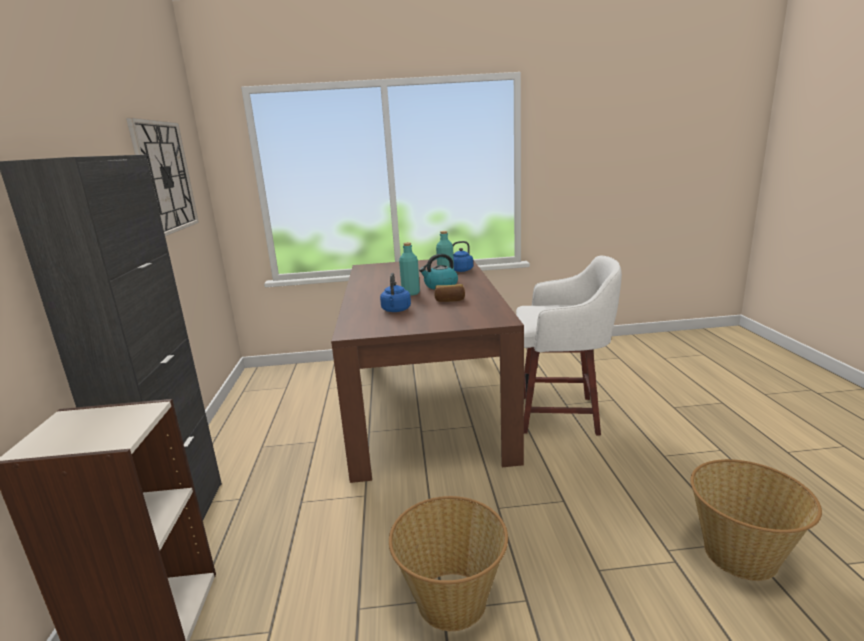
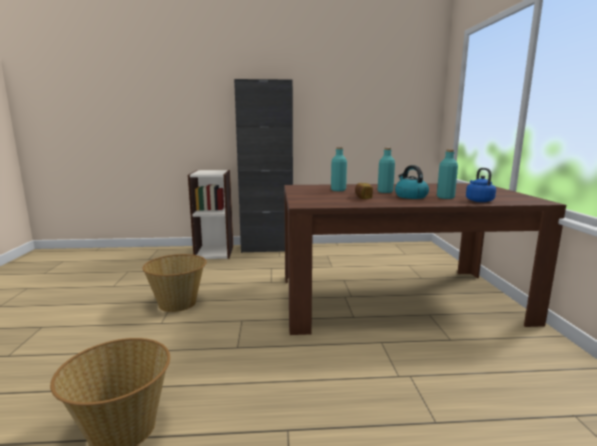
camera: 90 degrees right, 5 degrees down
wall clock [126,118,199,236] -> none
blue kettle [380,273,411,312] -> turquoise bottle [331,147,347,191]
white stool [516,255,622,435] -> none

